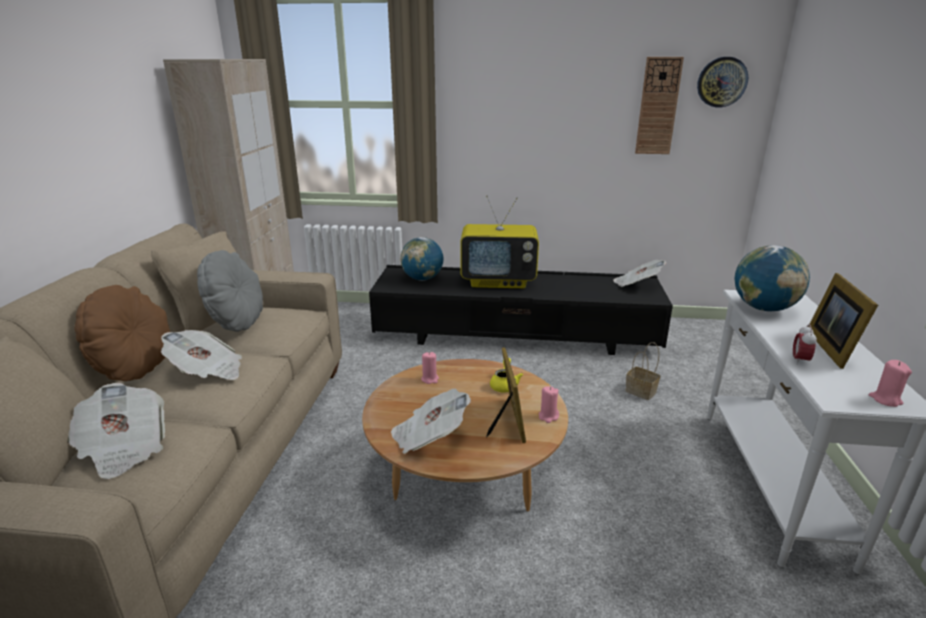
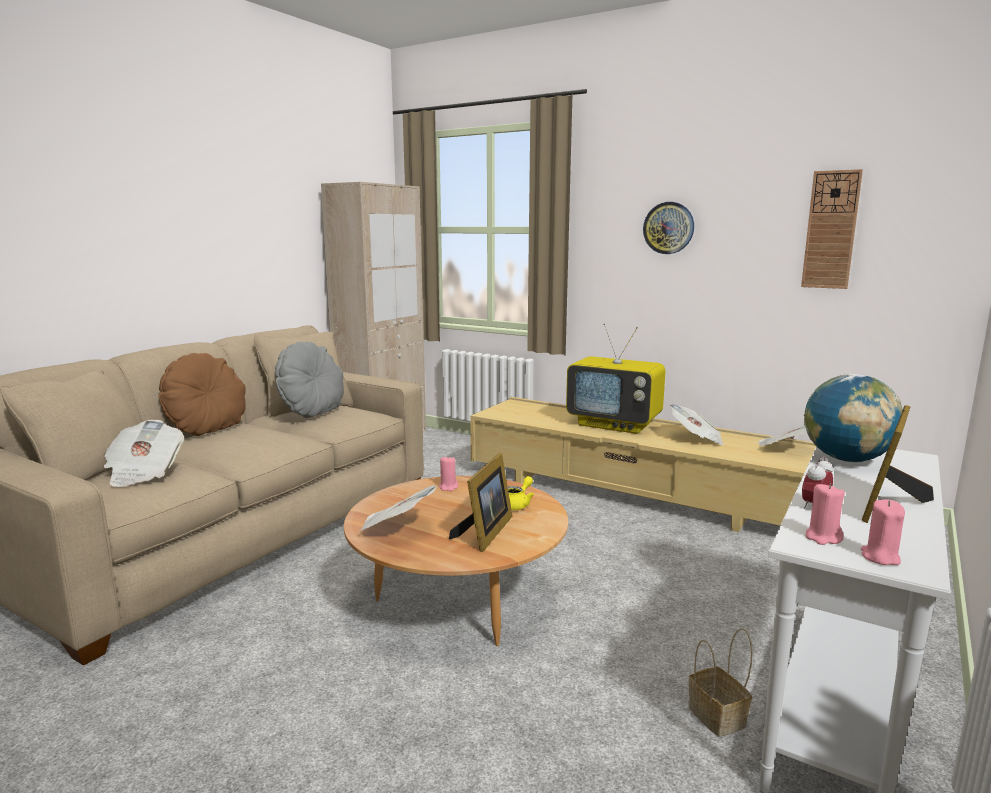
camera: 25 degrees right, 10 degrees down
newspaper [161,330,242,380] -> newspaper moved to [669,403,724,445]
black tv stand [369,265,673,355] -> beige tv stand [470,397,816,532]
globe [400,237,444,281] -> none
pink candle [539,386,559,423] -> pink candle moved to [805,483,845,545]
basket [626,342,660,400] -> basket moved to [689,628,752,737]
wall clock [697,57,748,108] -> wall clock moved to [643,202,694,254]

